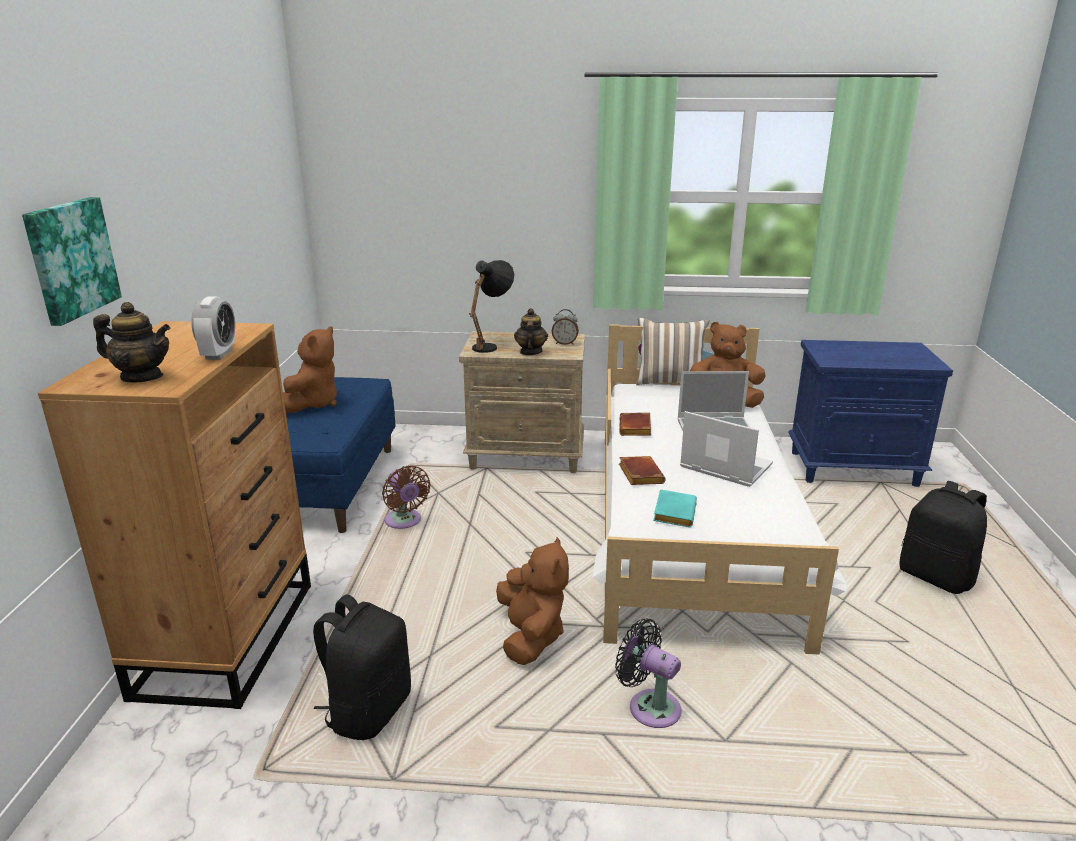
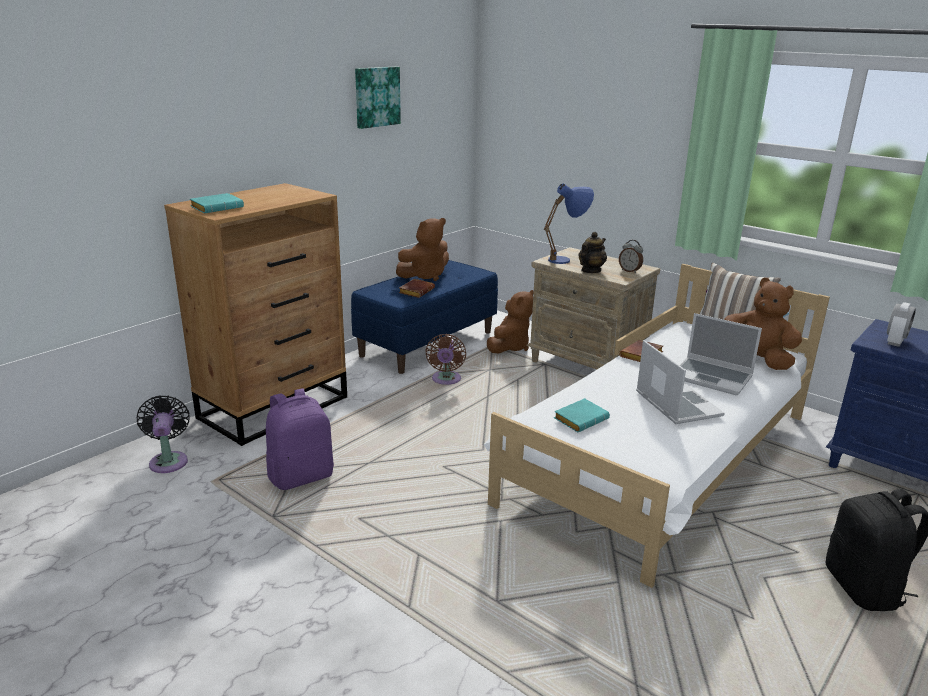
camera: 35 degrees right, 0 degrees up
picture [22,197,122,326] -> picture moved to [355,67,401,129]
teapot [93,302,171,382] -> turquoise book [190,193,244,213]
alarm clock [191,296,235,360] -> alarm clock moved to [887,302,916,347]
black backpack [313,594,411,740] -> purple backpack [266,388,334,490]
black table lamp [469,260,514,353] -> blue table lamp [544,184,594,264]
brown plush toy [496,537,569,665] -> brown plush toy moved to [487,290,533,354]
black fan [615,618,681,728] -> black fan moved to [137,395,190,473]
brown book [619,456,666,485] -> brown book moved to [399,279,435,298]

